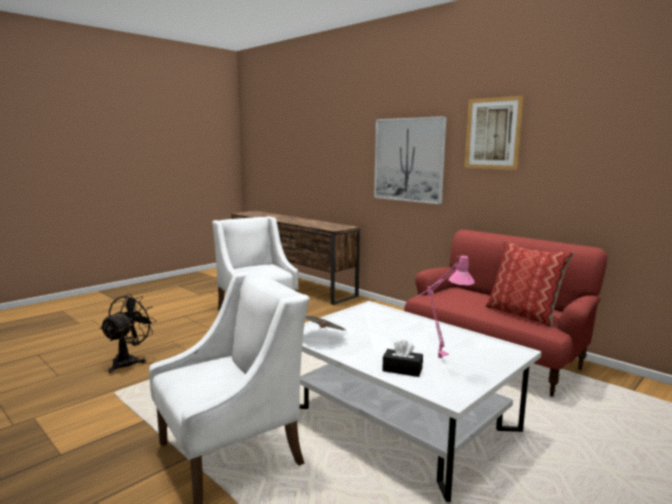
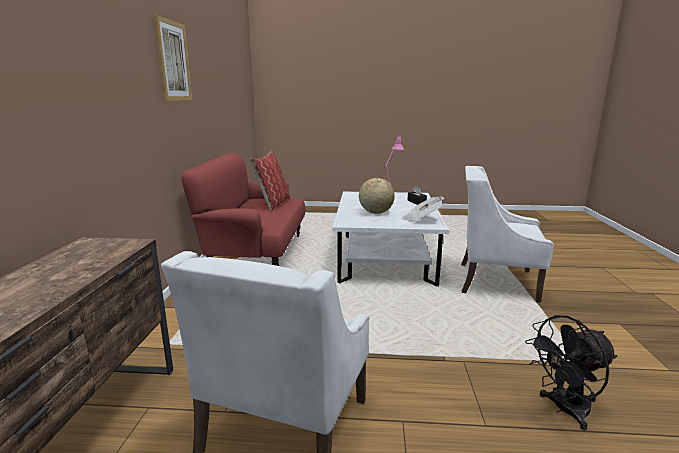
camera: 130 degrees left, 5 degrees up
picture [374,116,447,204] -> none
none -> globe [359,178,395,214]

